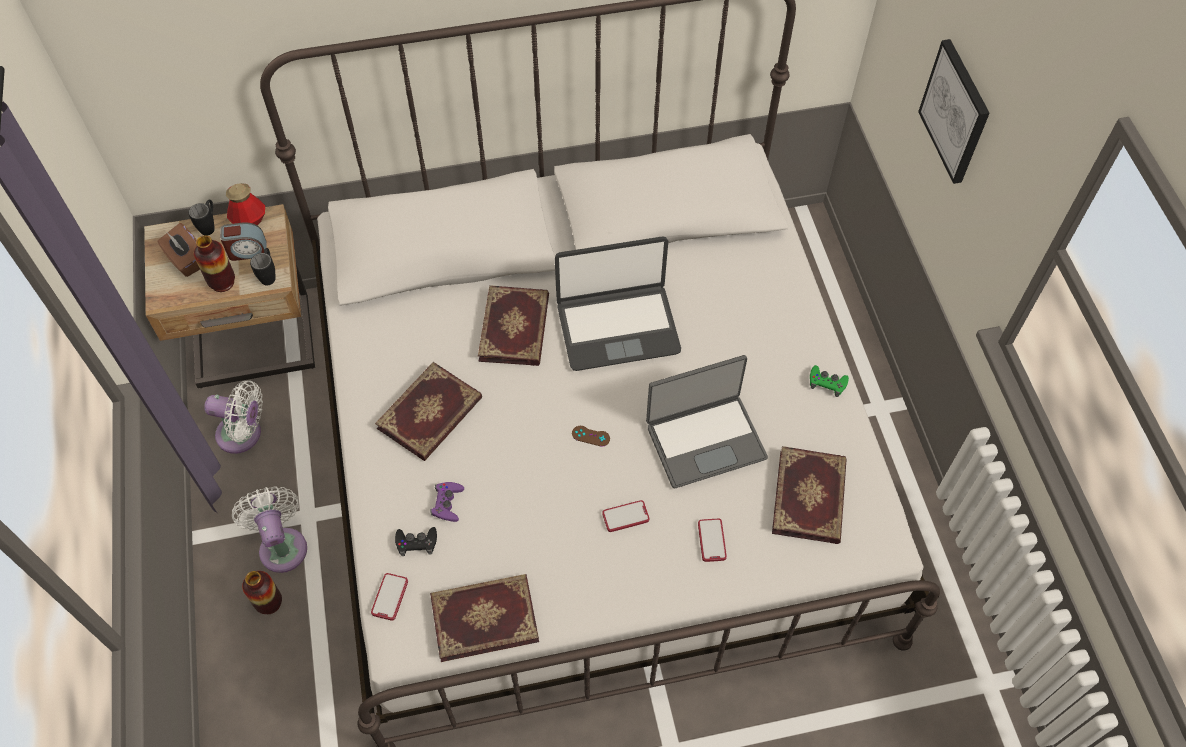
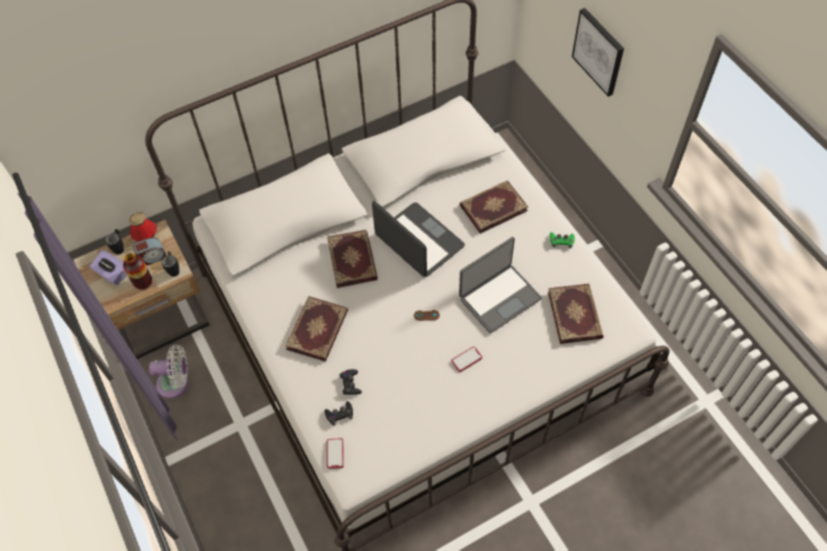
camera: 15 degrees left, 0 degrees up
brown tissue box [157,223,200,277] -> purple tissue box [90,250,127,285]
white fan [232,487,307,573] -> none
vase [242,571,282,614] -> none
purple game controller [430,482,464,522] -> black game controller [339,369,362,395]
book [430,574,539,662] -> book moved to [460,180,528,234]
laptop [555,236,681,371] -> laptop turned 105 degrees counterclockwise [372,201,465,277]
phone [698,519,727,562] -> none

